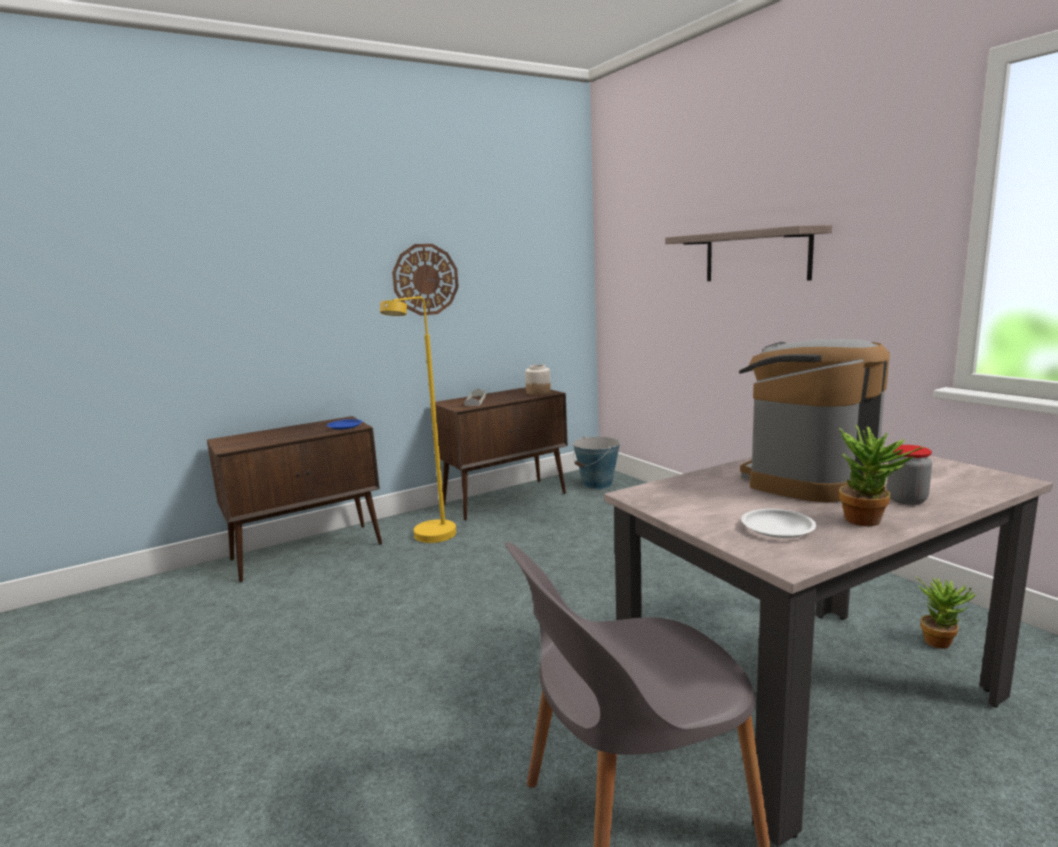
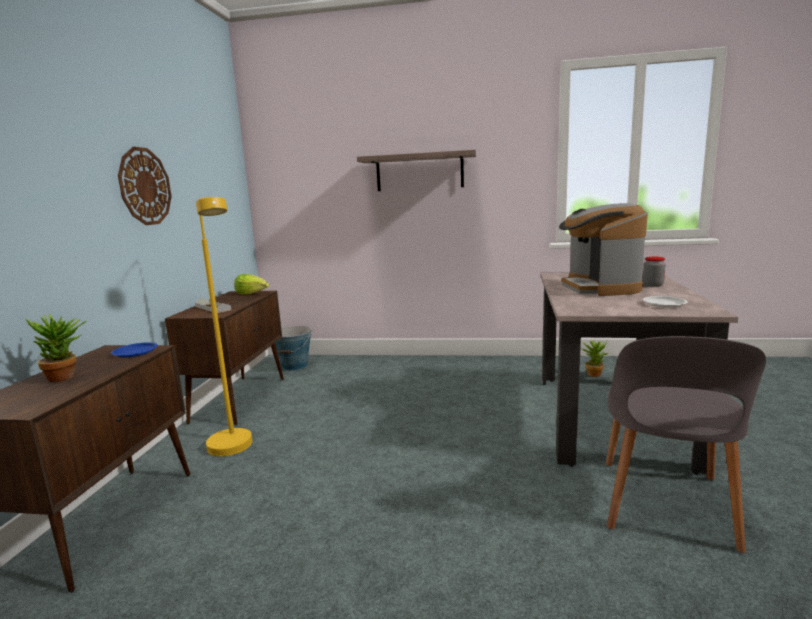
camera: 50 degrees left, 0 degrees up
jar [525,365,551,395] -> lettuce [234,274,269,294]
potted plant [839,425,924,526] -> potted plant moved to [25,314,87,382]

